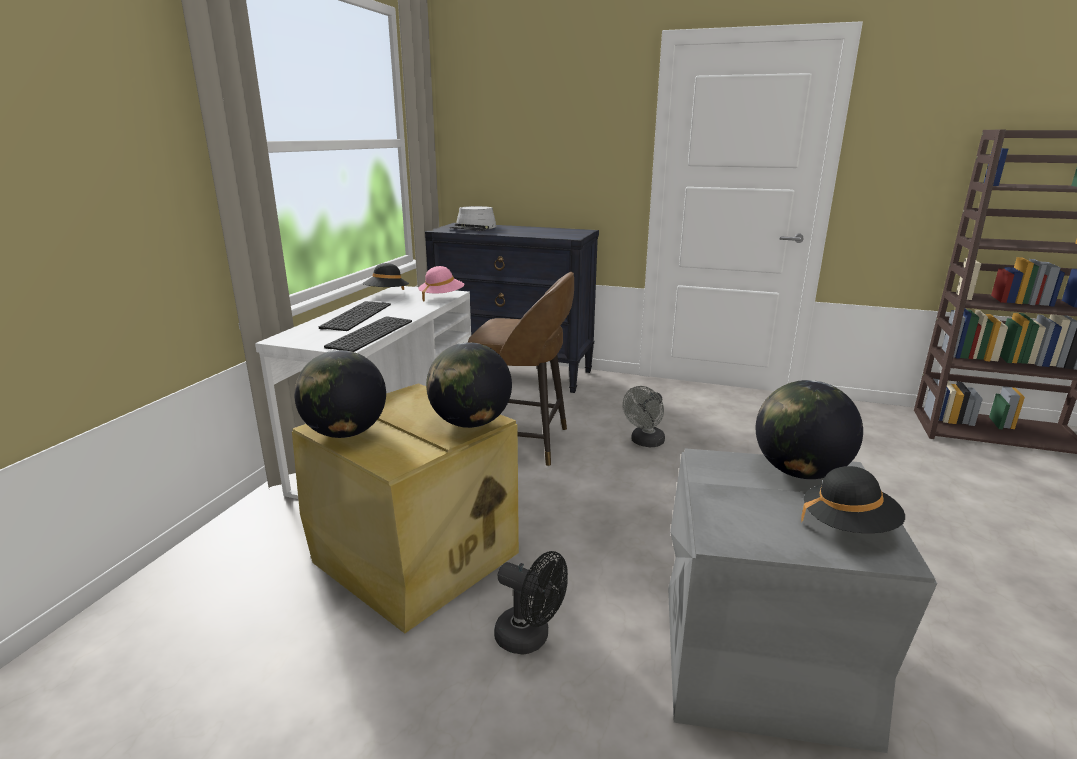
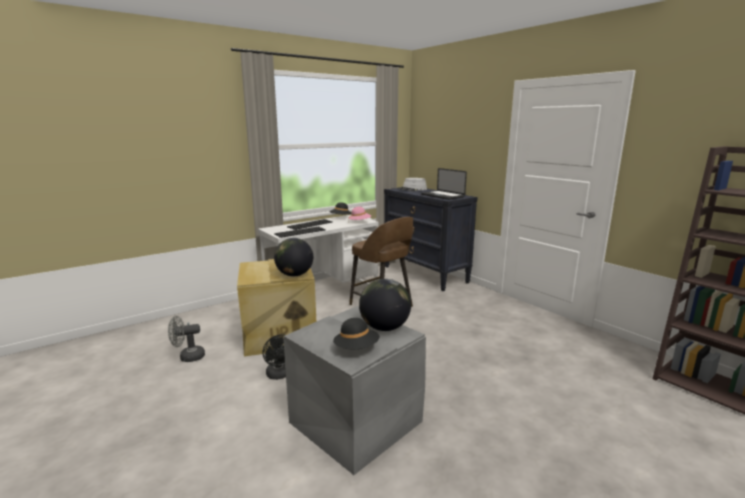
camera: 35 degrees right, 5 degrees down
globe [294,350,386,438] -> none
grey fan [623,386,665,447] -> grey fan moved to [168,316,205,362]
none -> laptop [421,168,467,200]

